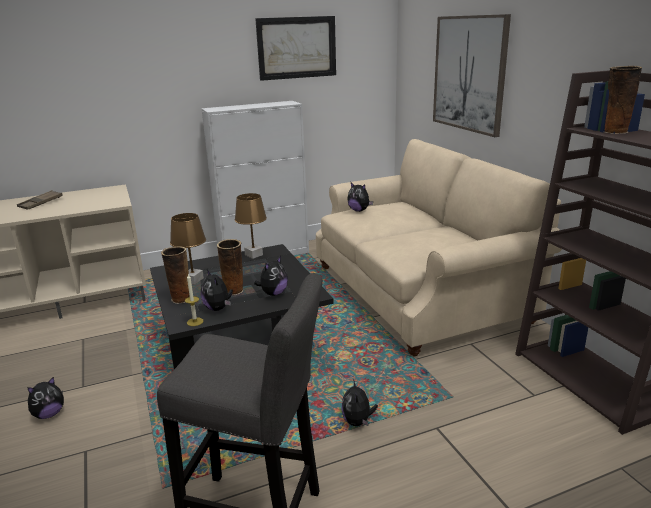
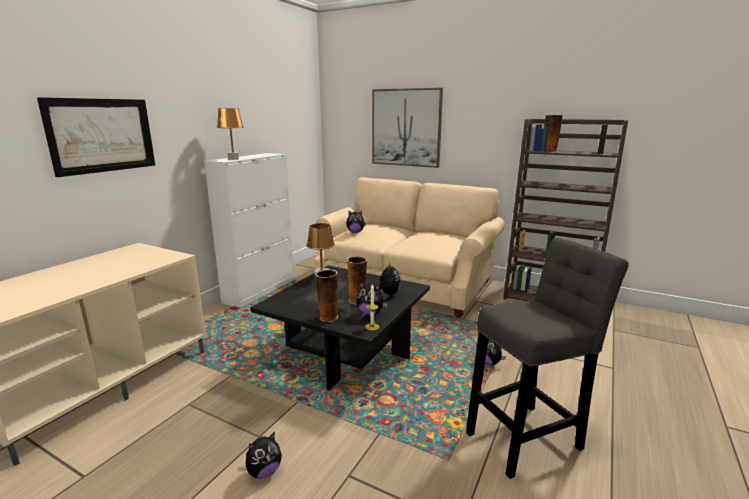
camera: 40 degrees left, 5 degrees down
brown tray [17,190,63,210] -> none
plush toy [27,377,64,419] -> plush toy turned 45 degrees clockwise [246,432,282,479]
brown table lamp [170,213,206,284] -> brown table lamp moved to [217,108,243,160]
picture [255,16,336,81] -> picture moved to [37,97,155,177]

